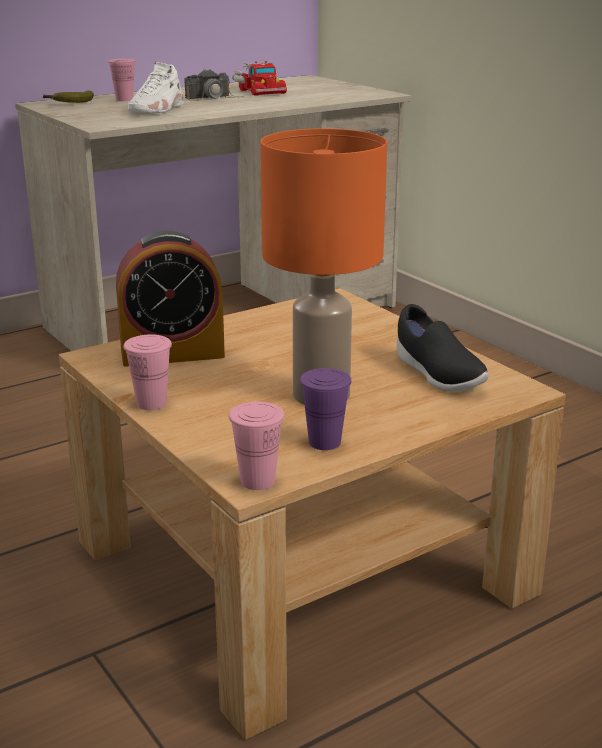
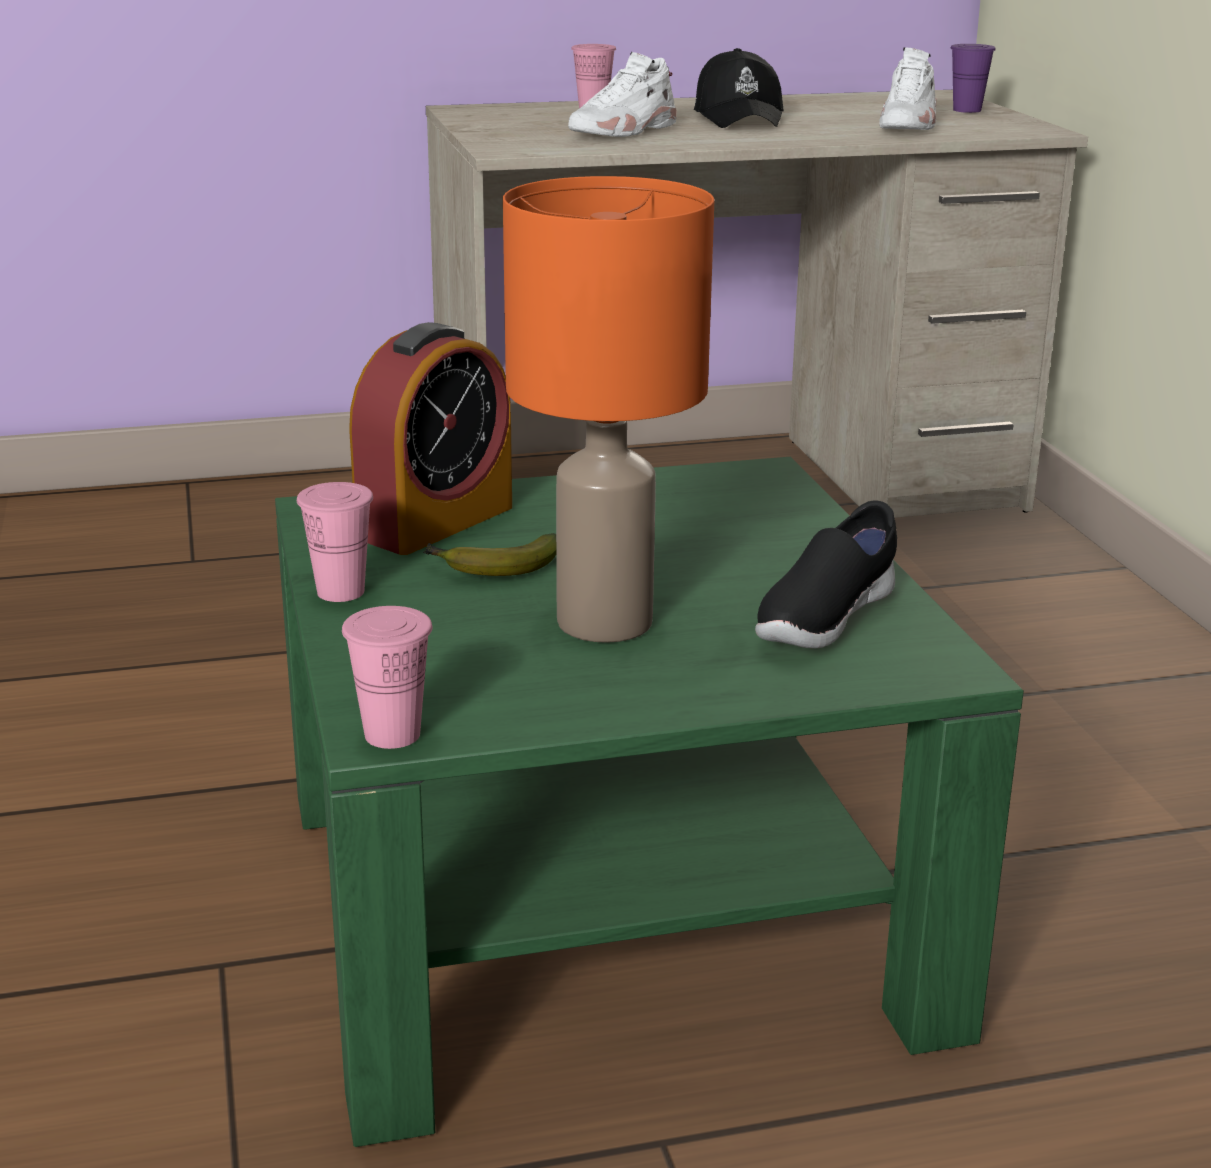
camera: 20 degrees right, 0 degrees up
banana [43,91,94,103] -> banana moved to [423,533,556,576]
brown coffee table [59,288,566,740] -> green coffee table [275,457,1024,1147]
alarm clock [116,231,225,367] -> alarm clock turned 60 degrees counterclockwise [349,322,512,555]
camera [184,69,244,101] -> black cap [694,48,784,128]
toy truck [232,60,287,96] -> none
purple cup [300,368,352,450] -> purple cup moved to [950,44,996,113]
black shoe [397,304,489,392] -> black shoe turned 45 degrees clockwise [755,500,897,648]
none -> white shoe [880,47,937,130]

